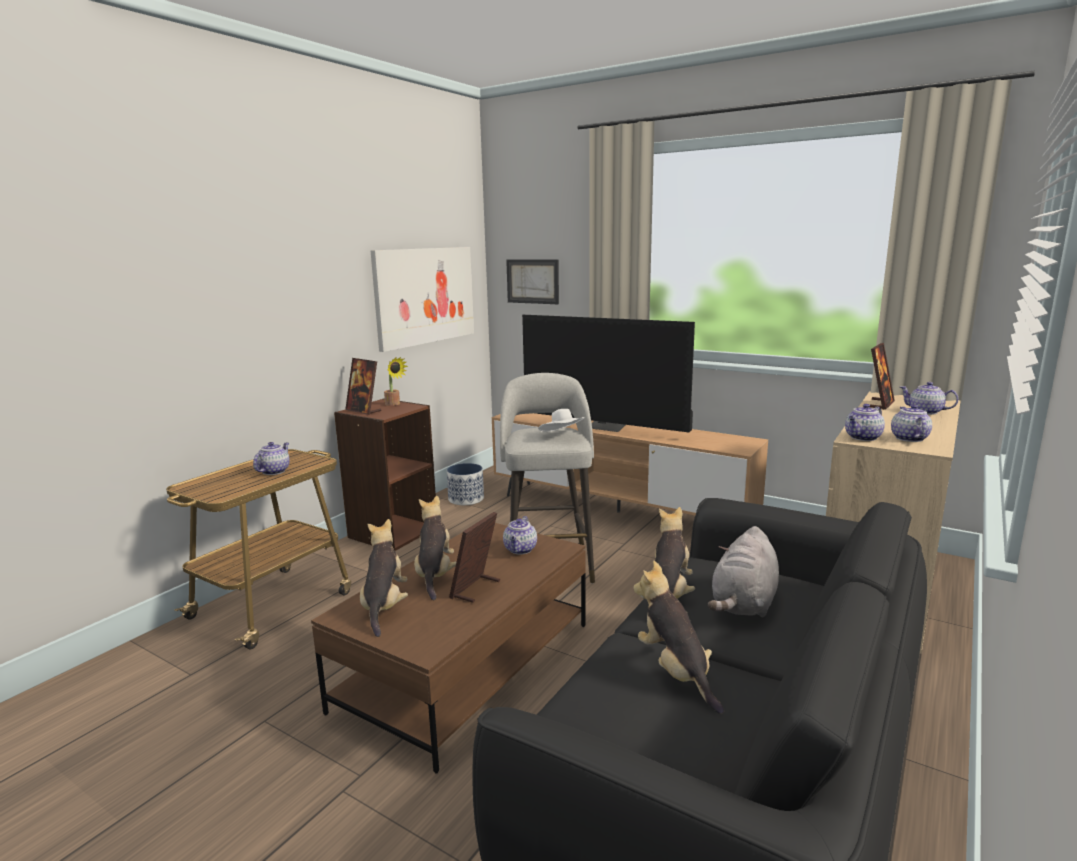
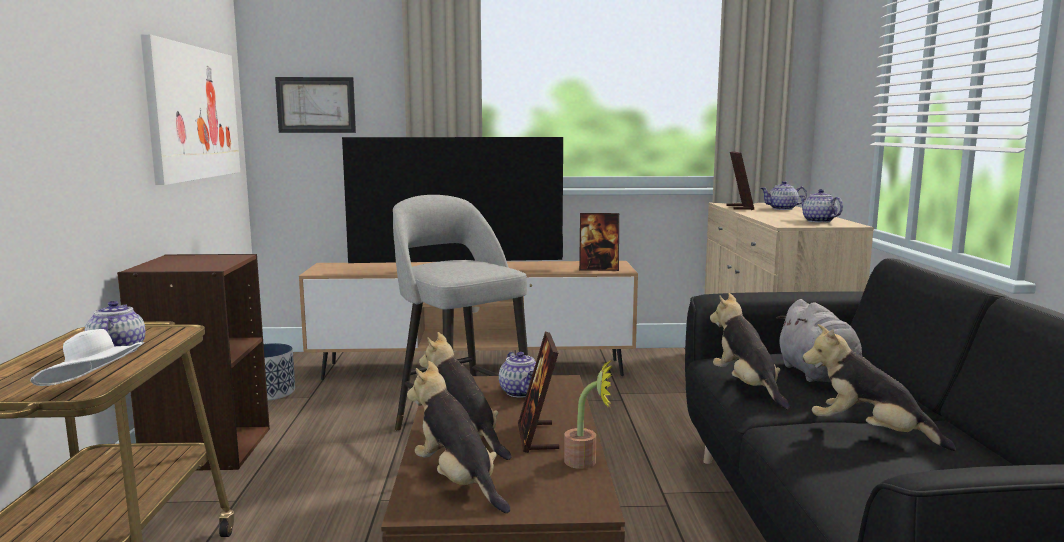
camera: 35 degrees left, 5 degrees down
picture frame [345,358,381,415] -> picture frame moved to [579,213,619,271]
potted plant [384,357,408,406] -> potted plant moved to [564,358,613,469]
white hat [538,409,585,432] -> white hat moved to [30,329,145,386]
teapot [845,404,885,441] -> none

